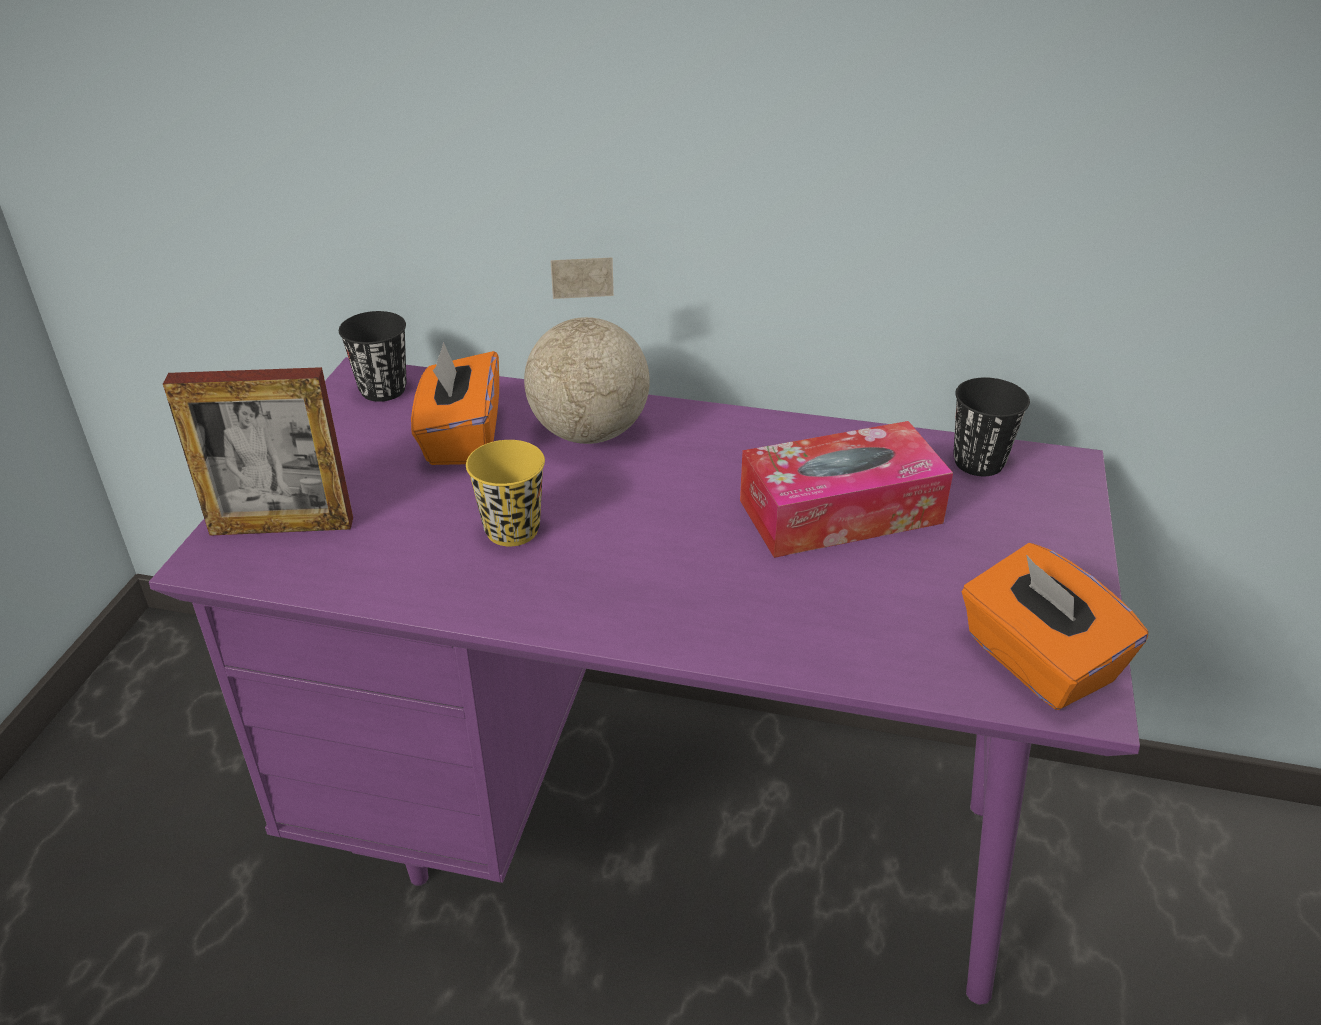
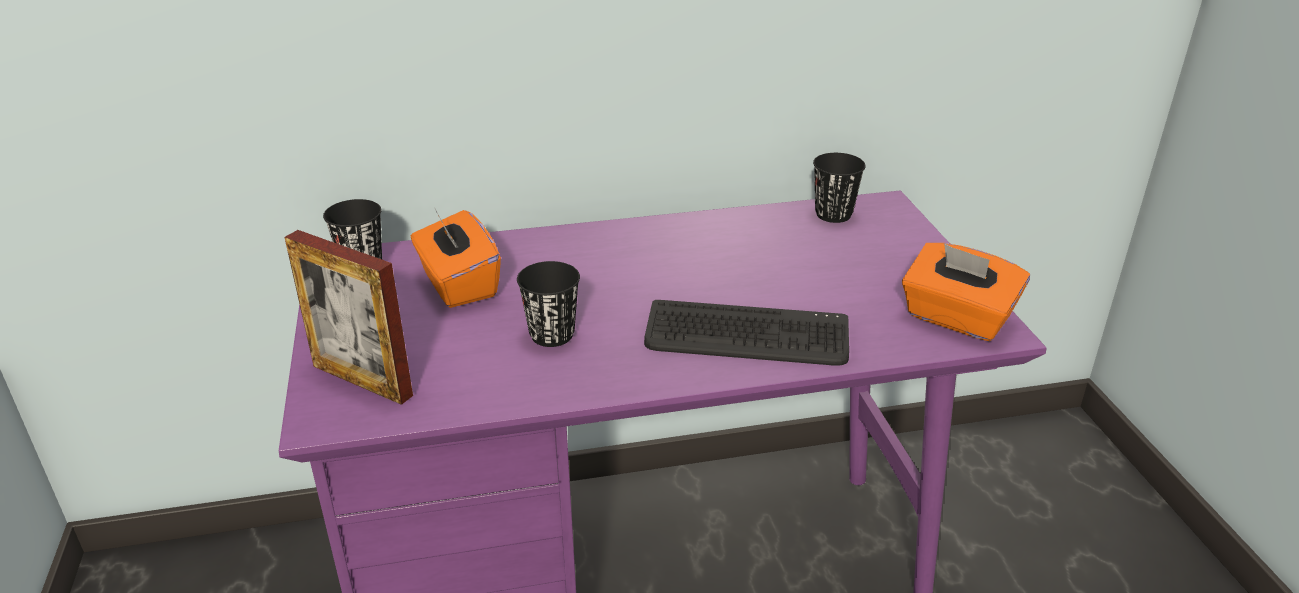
camera: 25 degrees left, 5 degrees down
picture frame [163,367,353,536] -> picture frame turned 60 degrees clockwise [285,230,413,405]
yellow cup [466,440,545,546] -> black cup [517,261,580,347]
globe [524,258,650,444] -> none
tissue box [740,421,953,558] -> none
none -> keyboard [644,300,849,366]

